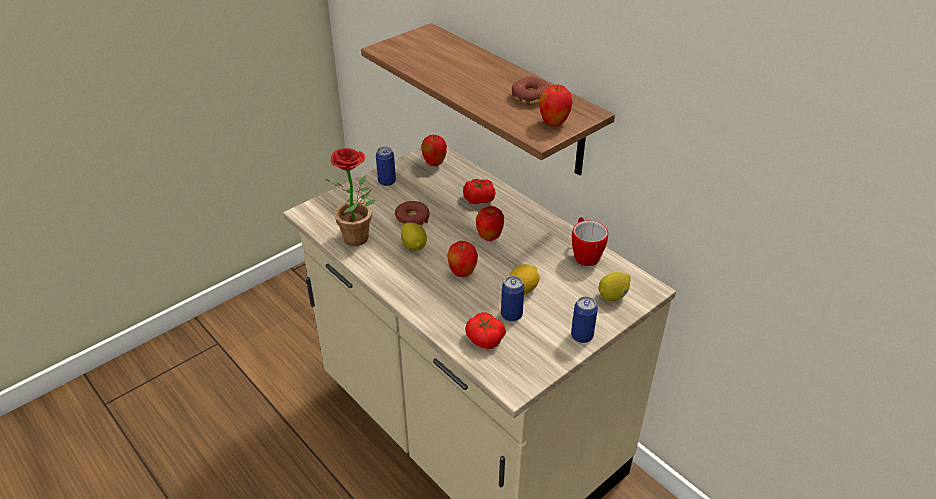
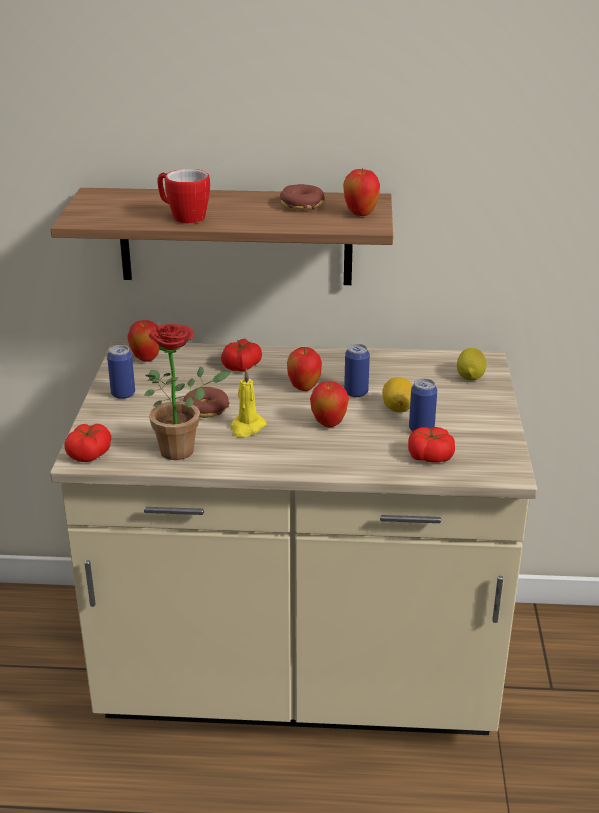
camera: 45 degrees left, 10 degrees down
lemon [401,222,427,251] -> yellow candle [230,369,266,438]
can [571,296,598,343] -> can moved to [344,344,370,398]
mug [572,217,608,266] -> mug moved to [157,169,210,224]
none -> tomato [64,424,111,462]

